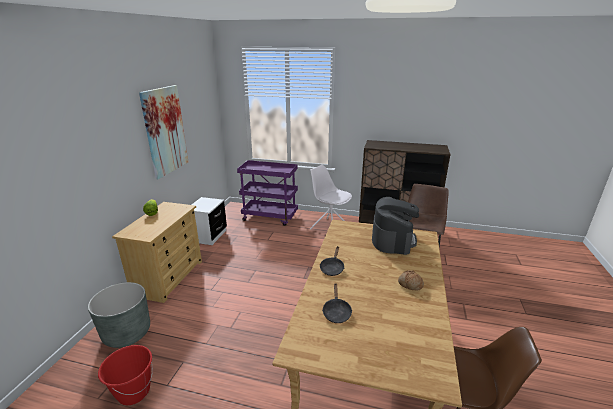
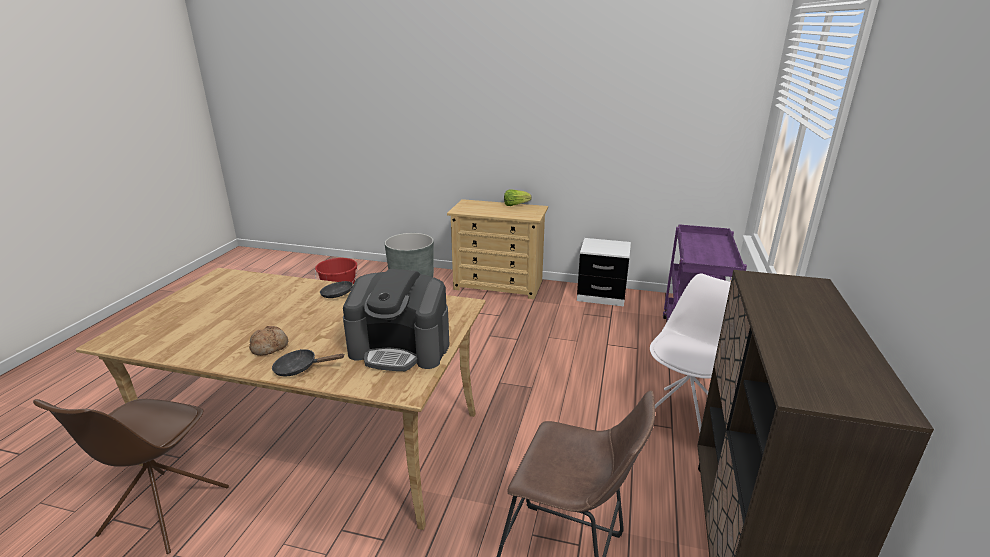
camera: 90 degrees right, 0 degrees up
picture [139,85,188,179] -> none
black frying pan [322,283,352,323] -> black frying pan moved to [272,349,345,376]

